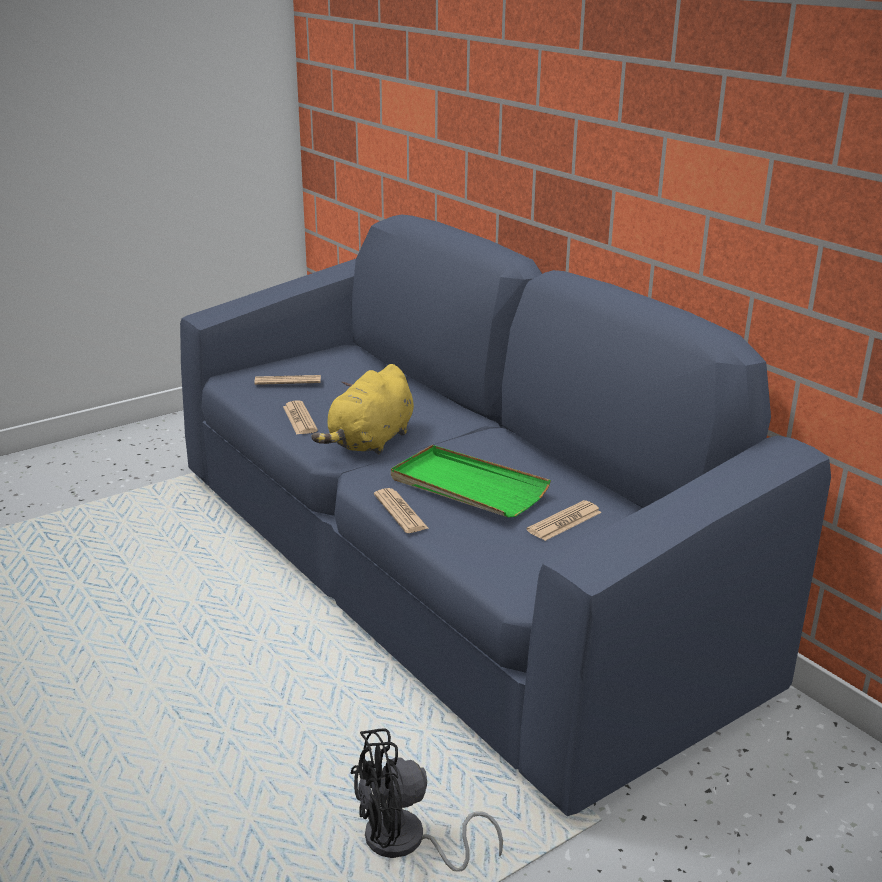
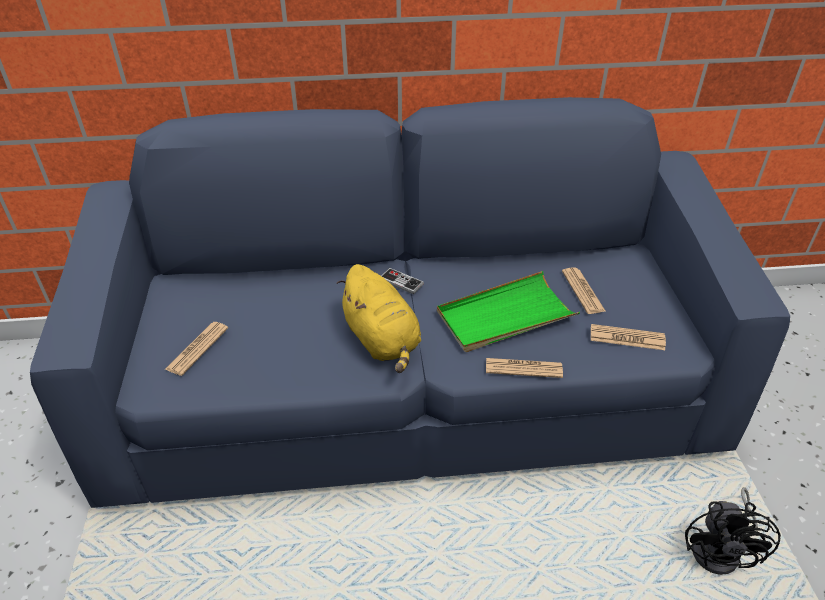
camera: 60 degrees left, 15 degrees up
newspaper [283,401,318,434] -> newspaper moved to [591,324,666,350]
none -> game controller [381,268,424,295]

